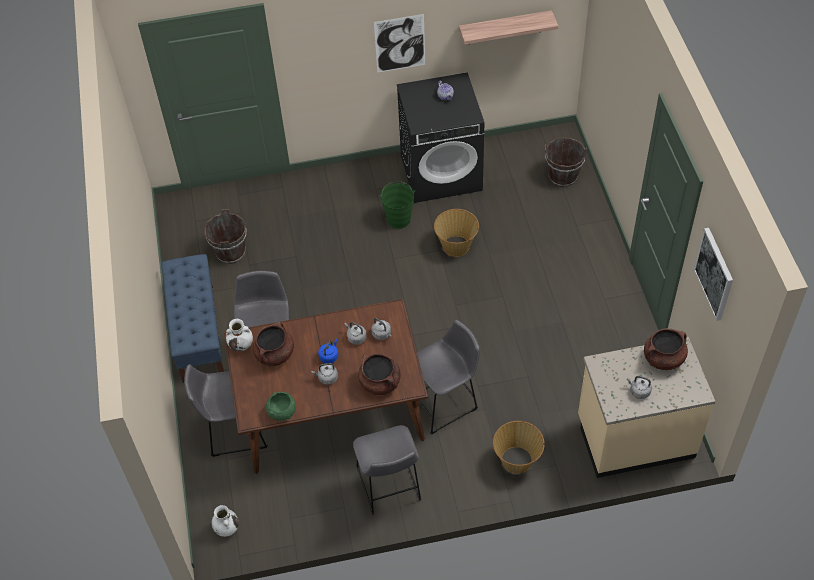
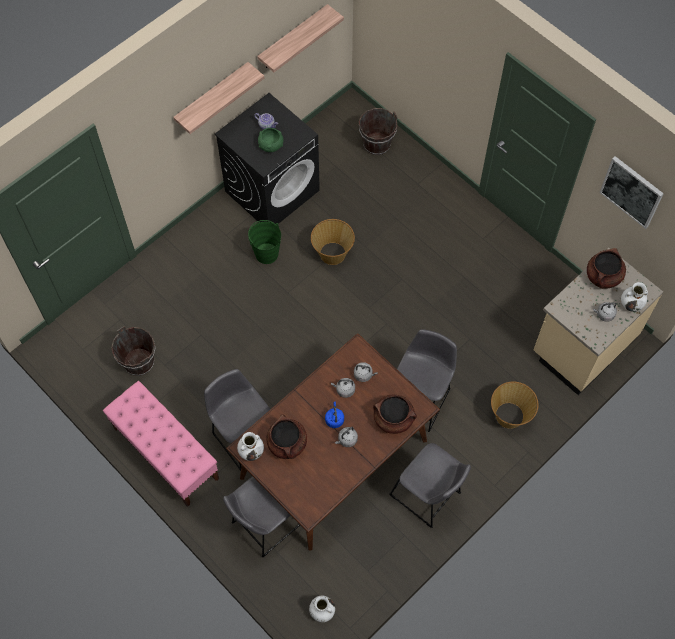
camera: 35 degrees left, 10 degrees up
blue bench [162,254,224,383] -> pink bench [103,381,219,507]
green bowl [266,392,296,421] -> green bowl moved to [258,128,283,152]
picture [374,14,425,73] -> shelf [173,62,264,134]
none -> white vase [621,282,648,312]

